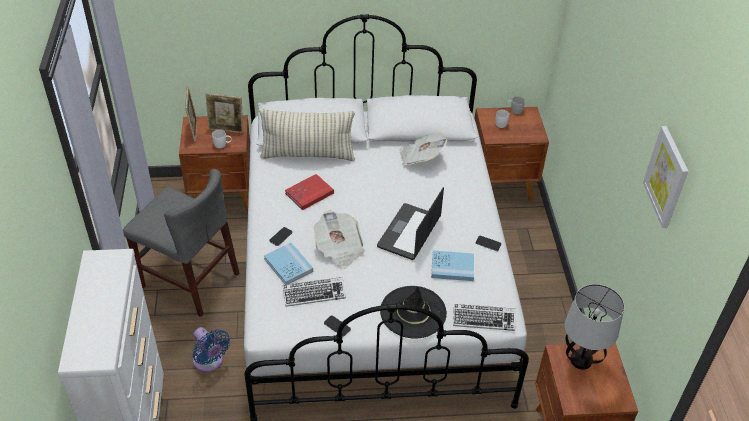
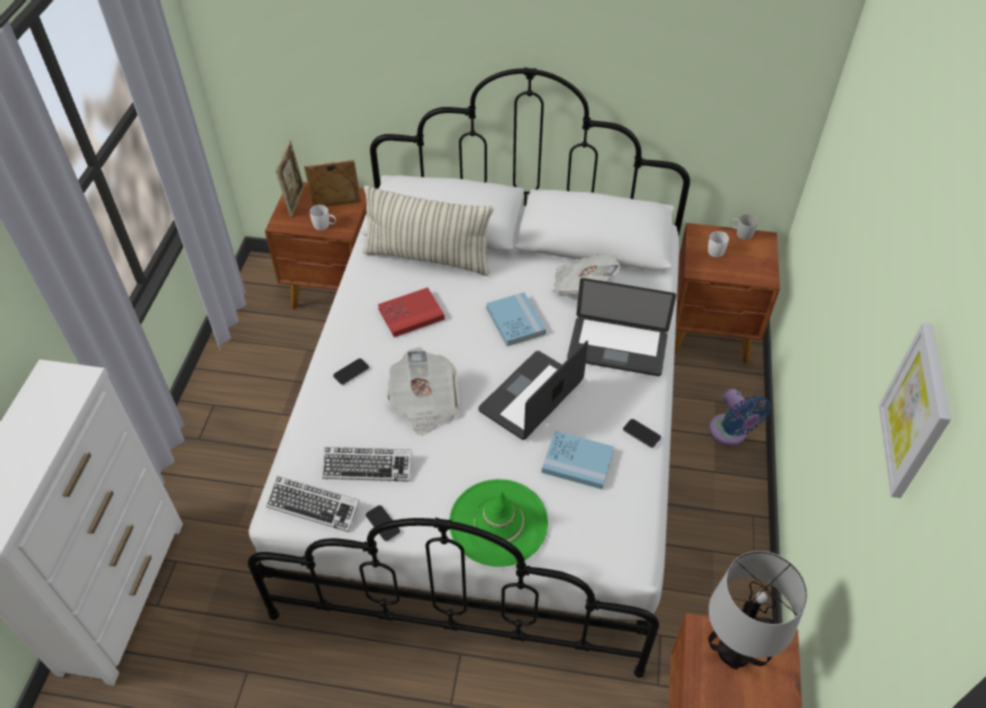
camera: 15 degrees right, 5 degrees up
grey chair [123,169,239,317] -> none
blue fan [193,327,230,372] -> blue fan moved to [709,389,770,445]
picture frame [205,93,243,133] -> picture frame turned 150 degrees clockwise [304,159,361,206]
blue book [264,243,313,285] -> blue book moved to [486,292,546,346]
black hat [380,286,447,339] -> green hat [449,479,548,567]
keyboard [453,304,516,331] -> keyboard moved to [266,476,360,532]
none -> laptop [567,278,676,376]

